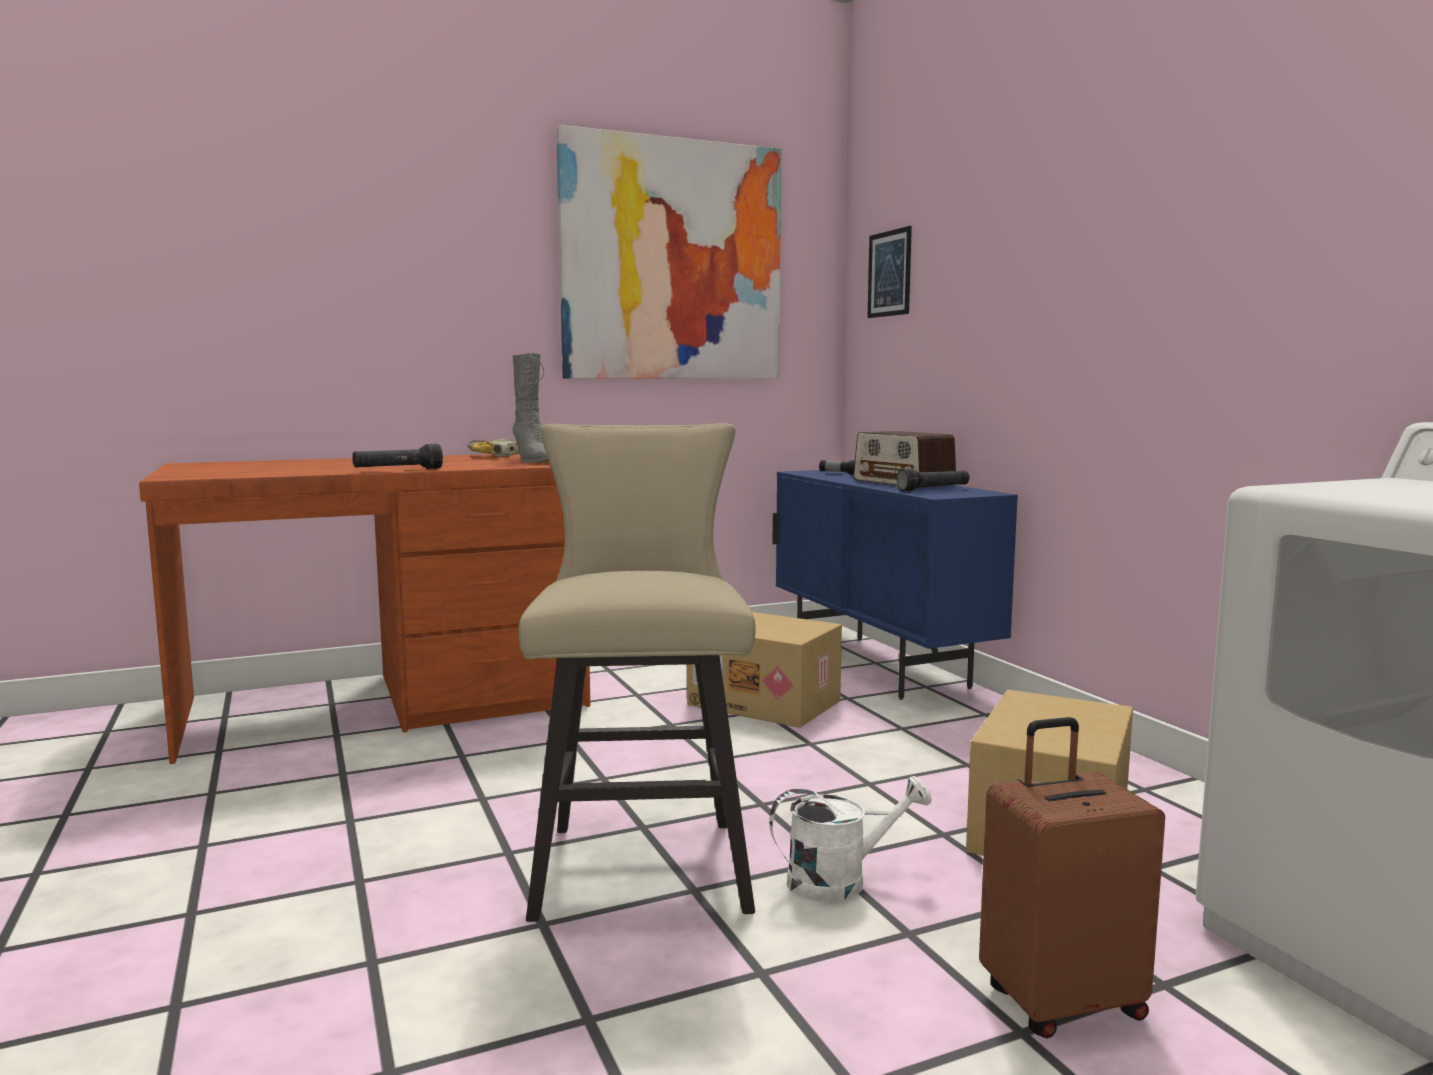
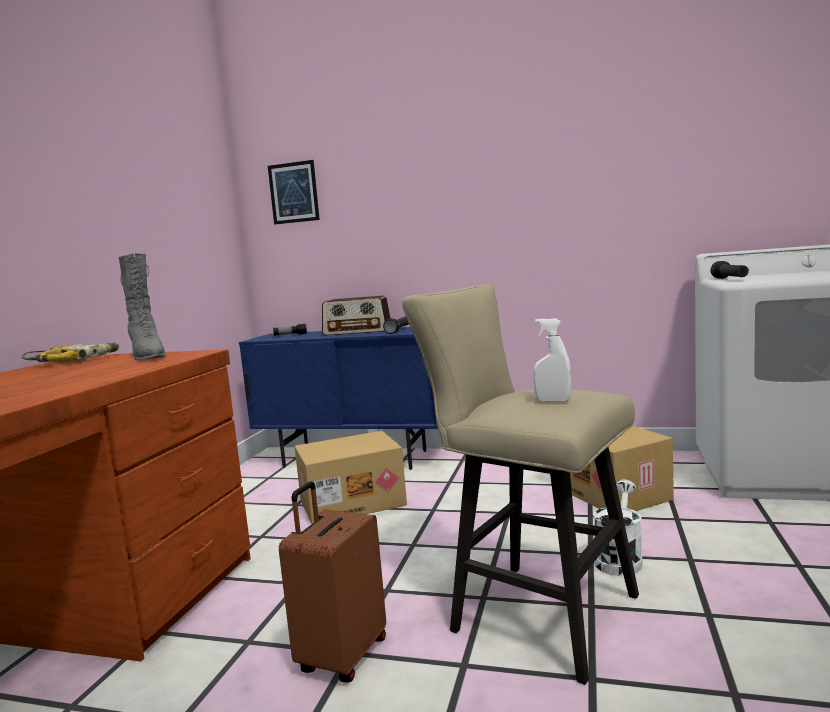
camera: 50 degrees left, 0 degrees up
black flashlight [352,444,443,469] -> black flashlight moved to [710,261,749,279]
grey boot [513,353,549,463] -> grey boot turned 45 degrees clockwise [118,253,166,361]
picture [556,125,781,379] -> none
brown suitcase [979,717,1165,1038] -> brown suitcase moved to [279,481,386,683]
none -> white spray bottle [533,318,571,402]

